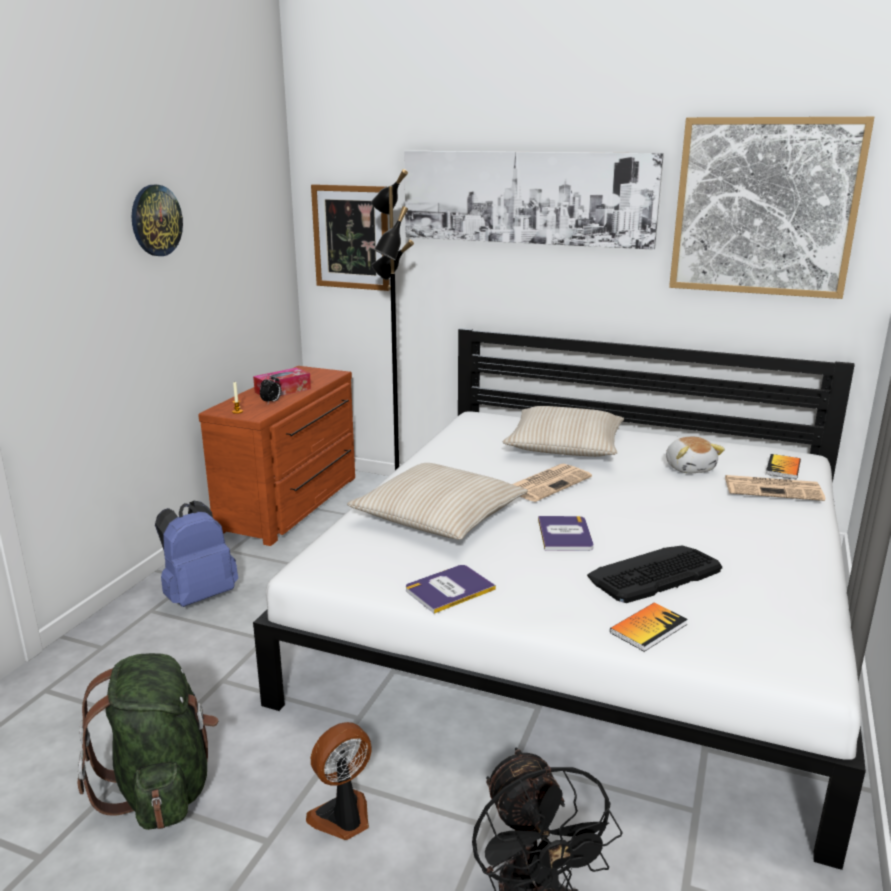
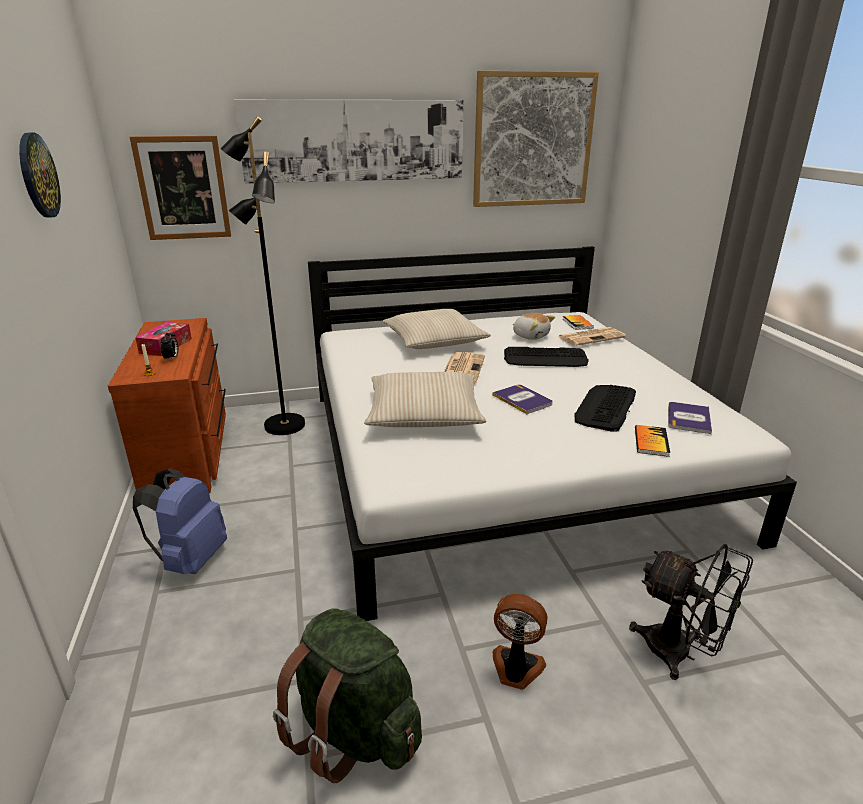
camera: 35 degrees left, 5 degrees up
fan [306,722,371,840] -> fan turned 90 degrees clockwise [493,594,548,690]
book [406,565,496,614] -> book moved to [668,402,712,434]
none -> keyboard [504,347,589,367]

